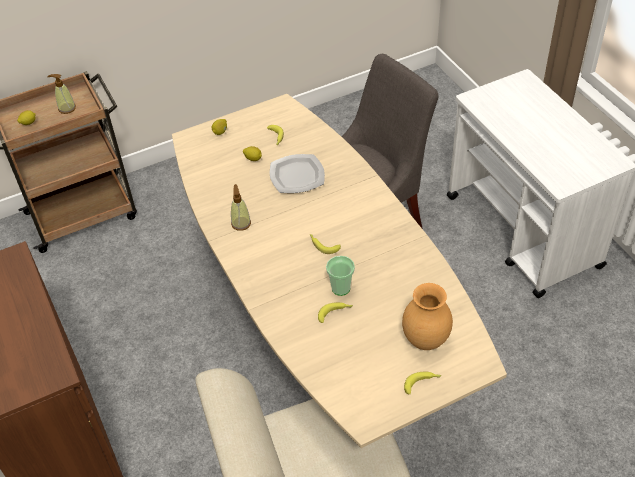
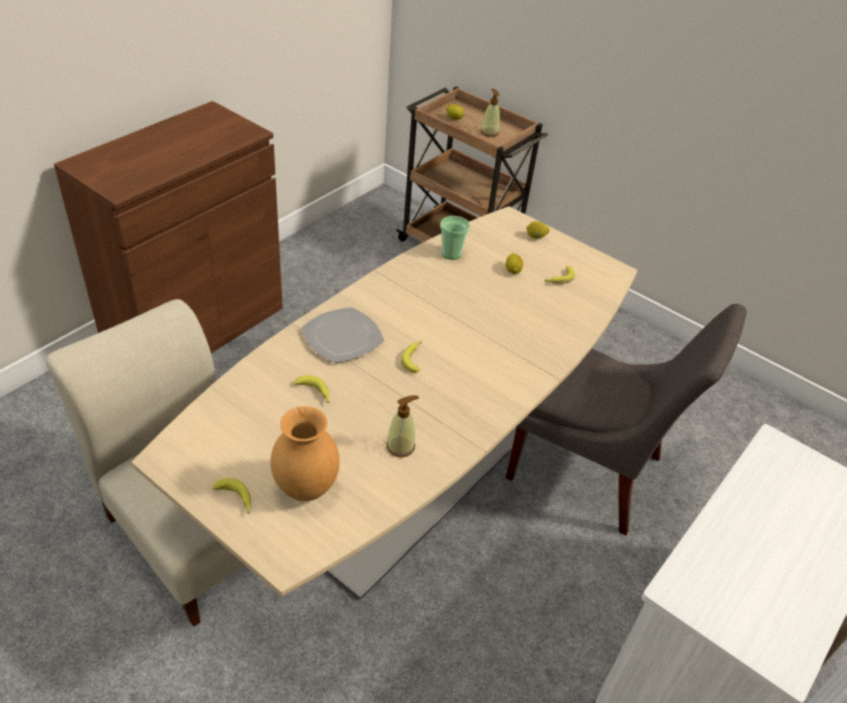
camera: 60 degrees right, 5 degrees down
soap dispenser [231,184,251,231] -> soap dispenser moved to [386,395,419,457]
plate [270,154,325,193] -> plate moved to [301,307,384,363]
cup [326,256,355,296] -> cup moved to [440,216,470,260]

